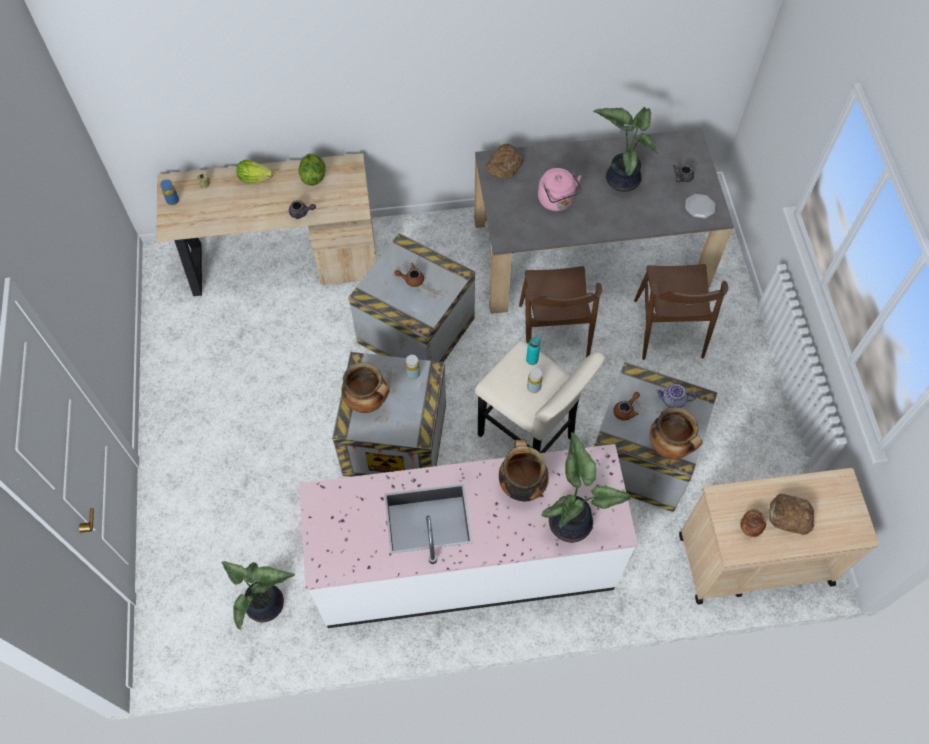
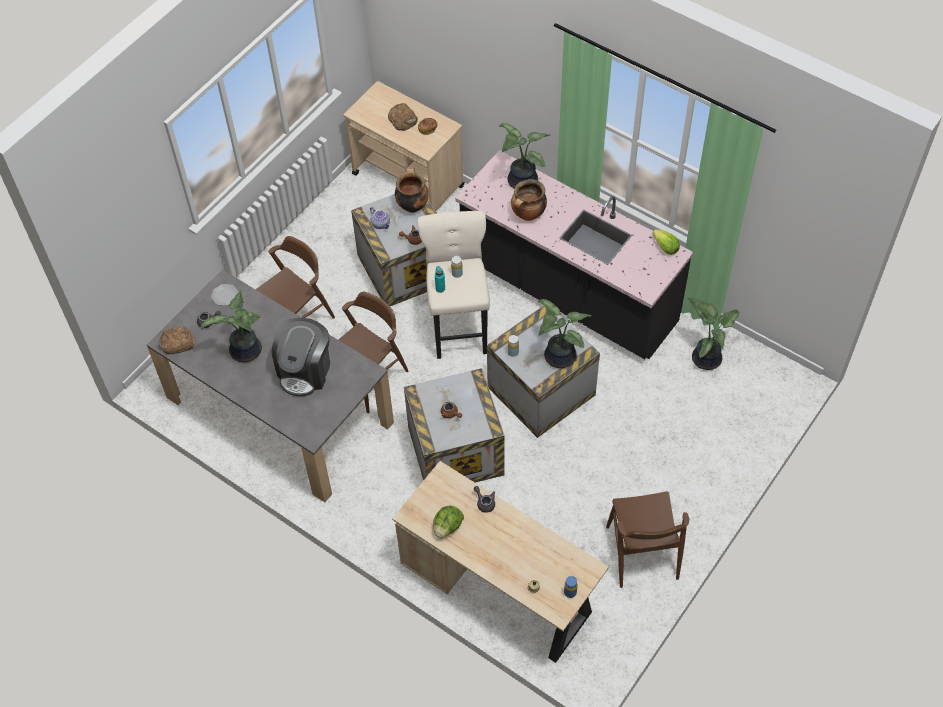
camera: 135 degrees left, 5 degrees down
lettuce [236,160,273,183] -> lettuce moved to [653,229,680,255]
white counter [299,444,638,628] -> black counter [455,150,693,359]
cooking pot [341,362,389,413] -> potted plant [538,299,592,368]
bread [486,144,523,179] -> bread moved to [159,326,195,355]
pink kettle [538,168,583,211] -> coffee machine [272,318,330,396]
none -> brown chair [606,491,689,588]

